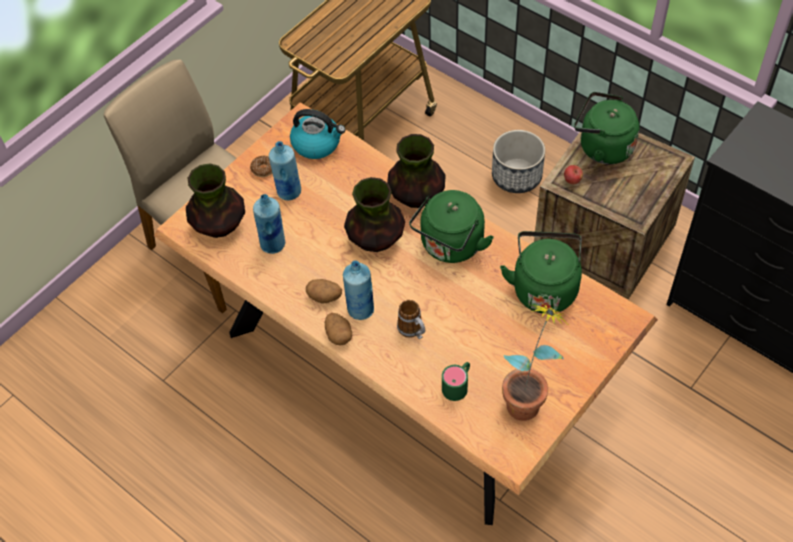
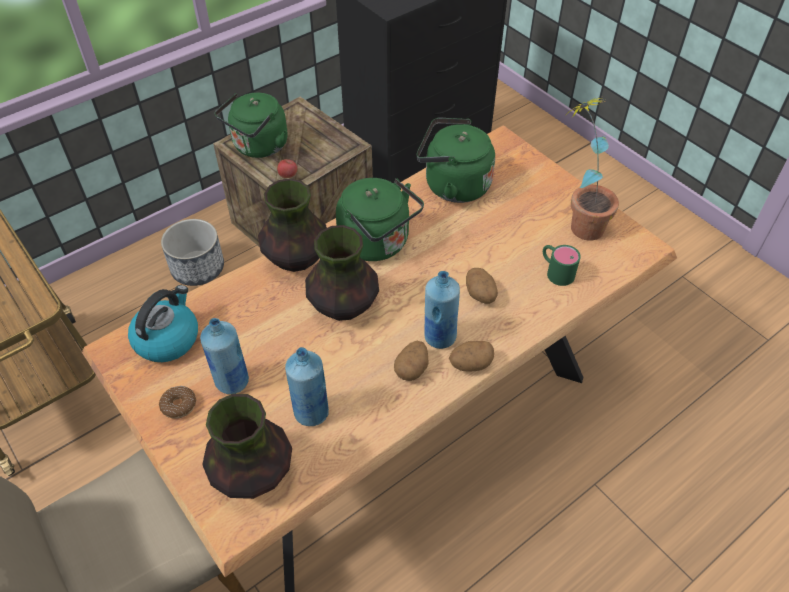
camera: 80 degrees left, 5 degrees down
mug [397,300,425,339] -> potato [466,268,498,304]

